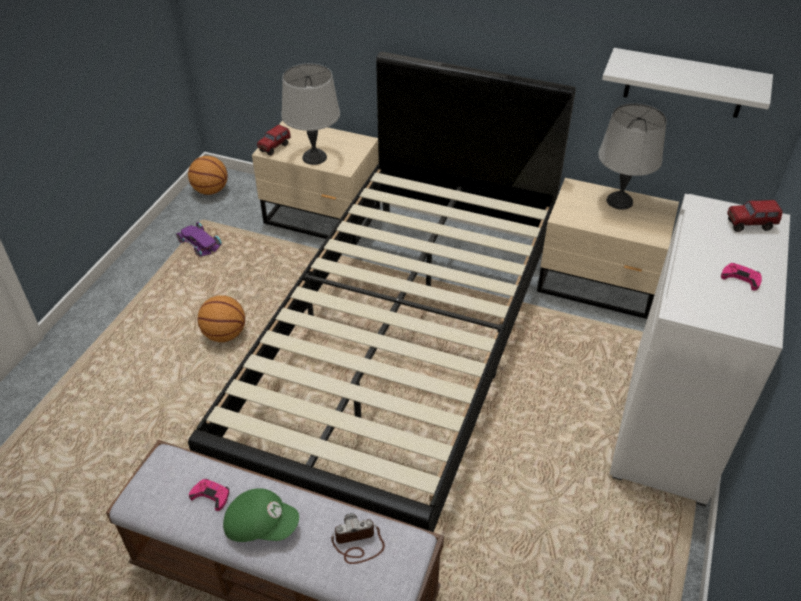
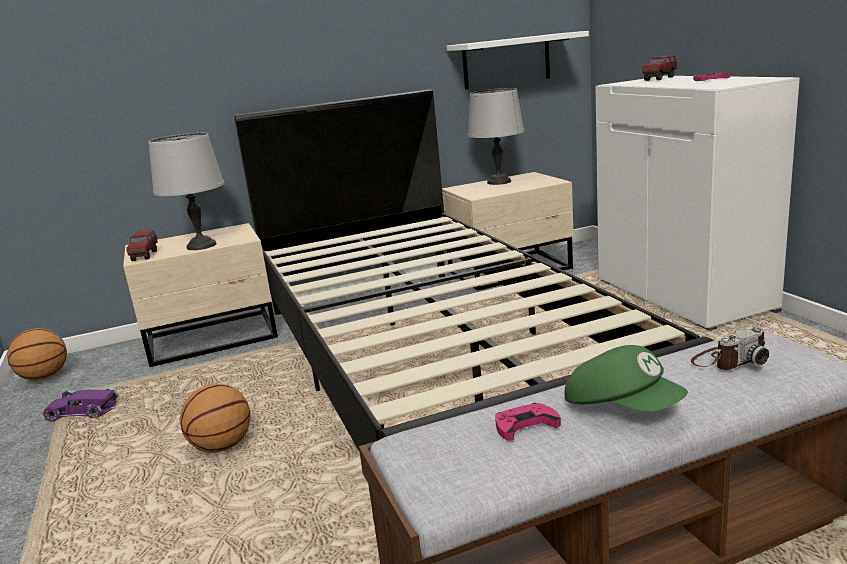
camera: 40 degrees left, 25 degrees down
green cap [223,488,299,542] -> green cap turned 75 degrees clockwise [565,345,688,412]
camera [331,513,385,564] -> camera turned 150 degrees counterclockwise [691,327,769,370]

